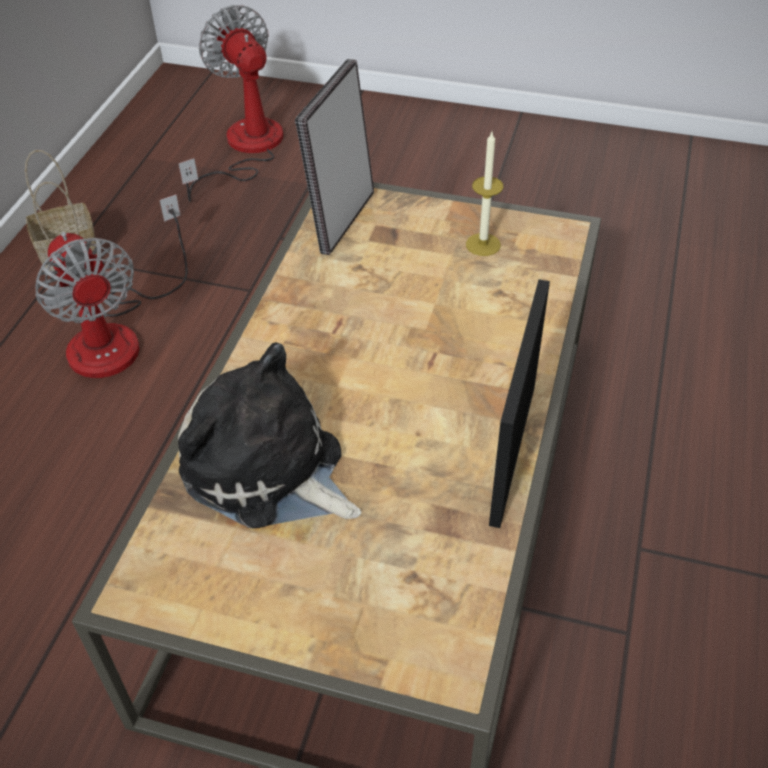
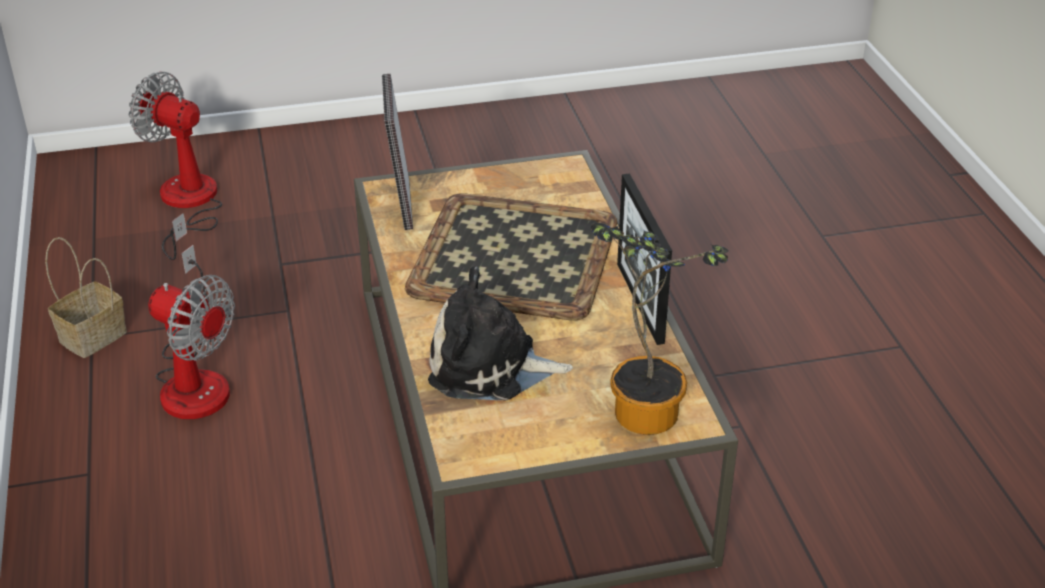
camera: 30 degrees left, 10 degrees down
candle [466,132,503,256] -> none
none -> tray [405,193,617,321]
none -> potted plant [591,223,729,435]

